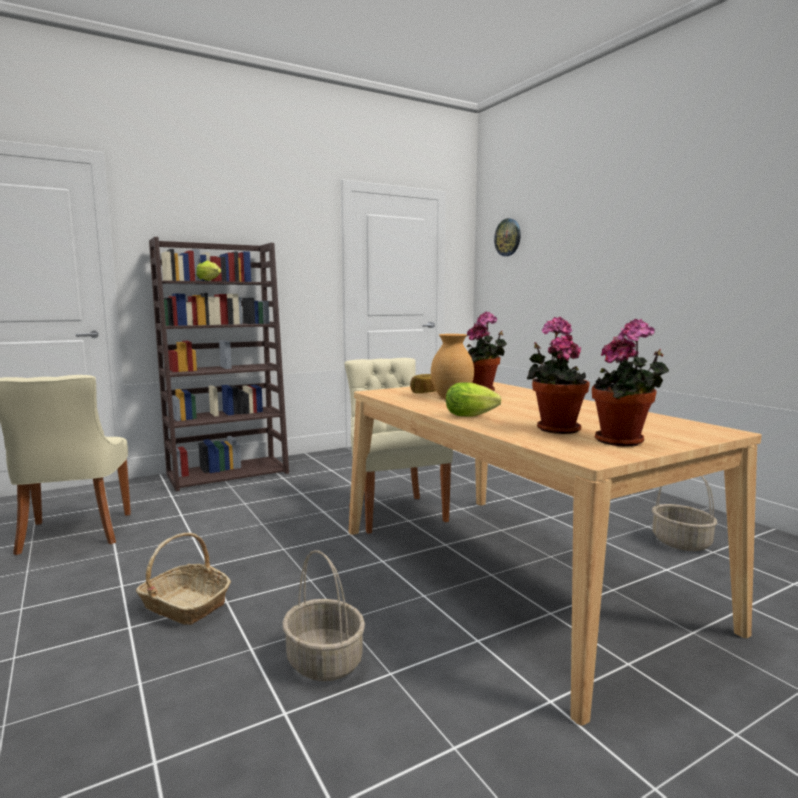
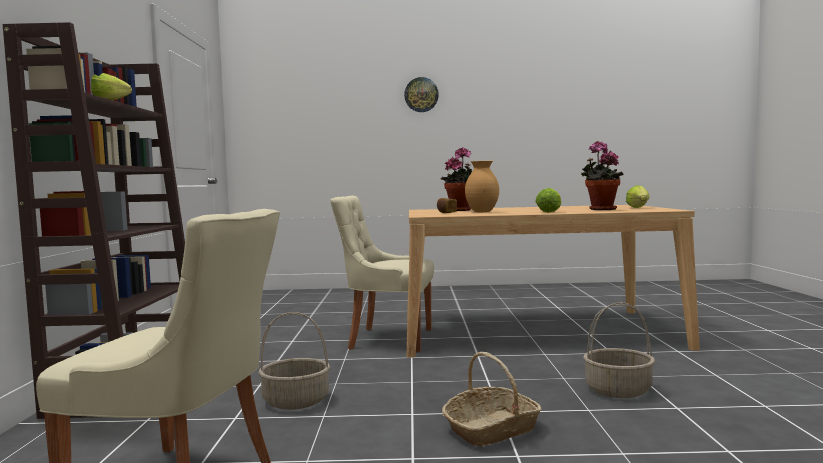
camera: 60 degrees left, 5 degrees down
wall clock [494,218,521,256] -> wall clock moved to [404,77,439,112]
potted plant [592,319,669,446] -> lettuce [626,185,649,208]
basket [652,476,718,551] -> basket moved to [259,312,330,410]

